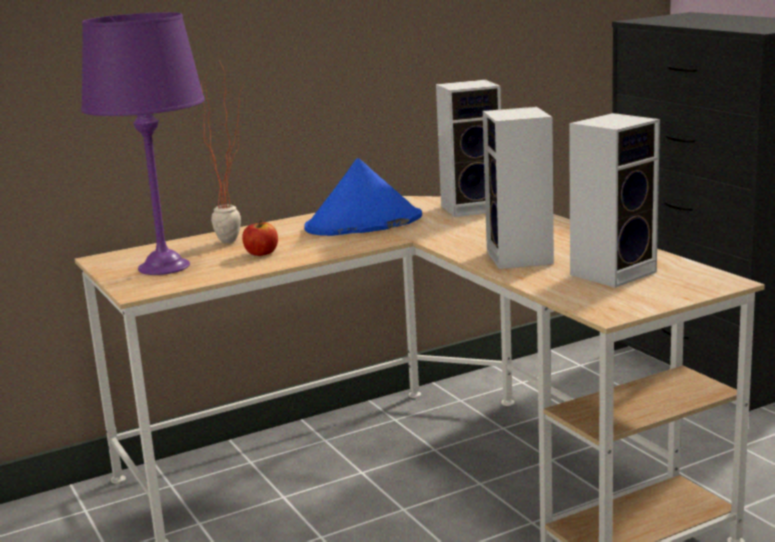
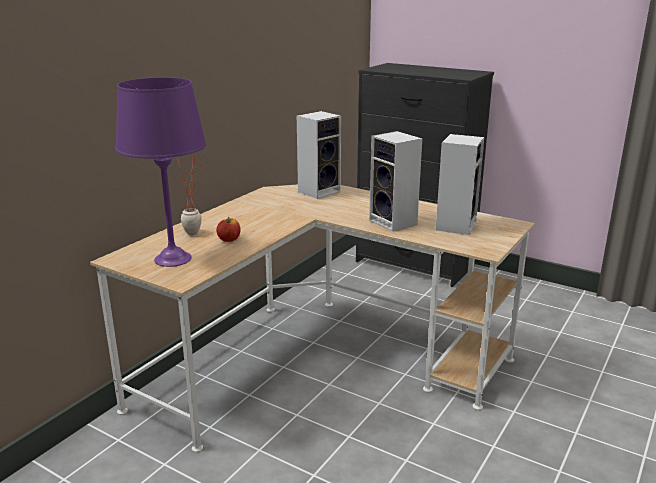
camera: 30 degrees left, 5 degrees up
blue hat [304,158,422,236] -> none

